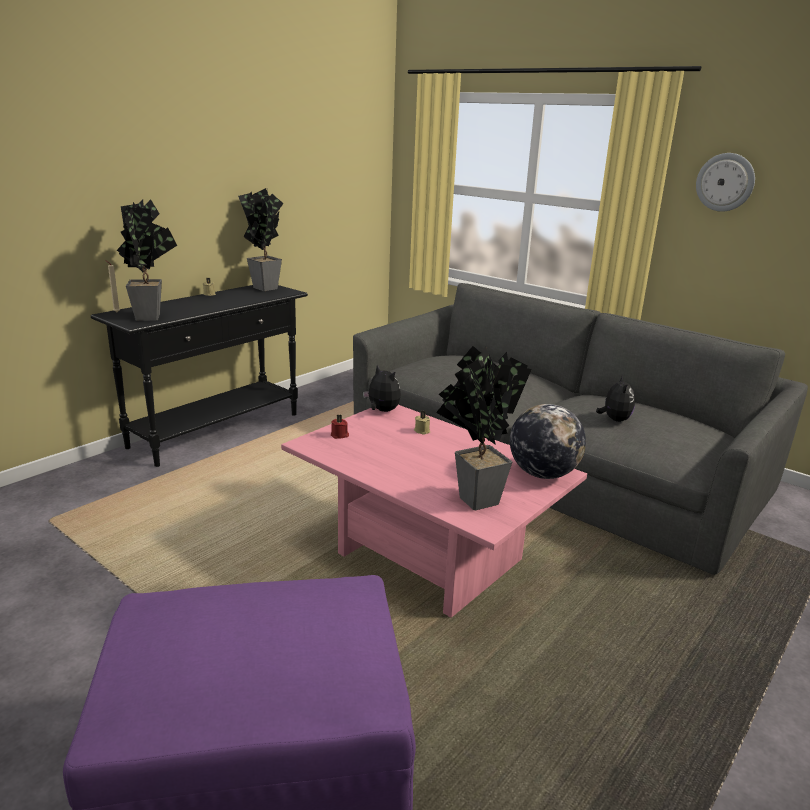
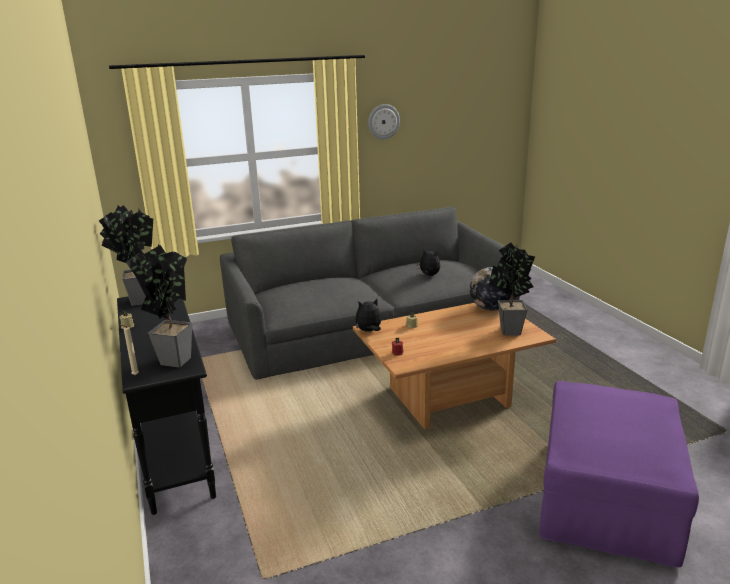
camera: 60 degrees left, 0 degrees up
pink coffee table [281,405,587,618] -> brown coffee table [353,303,556,429]

